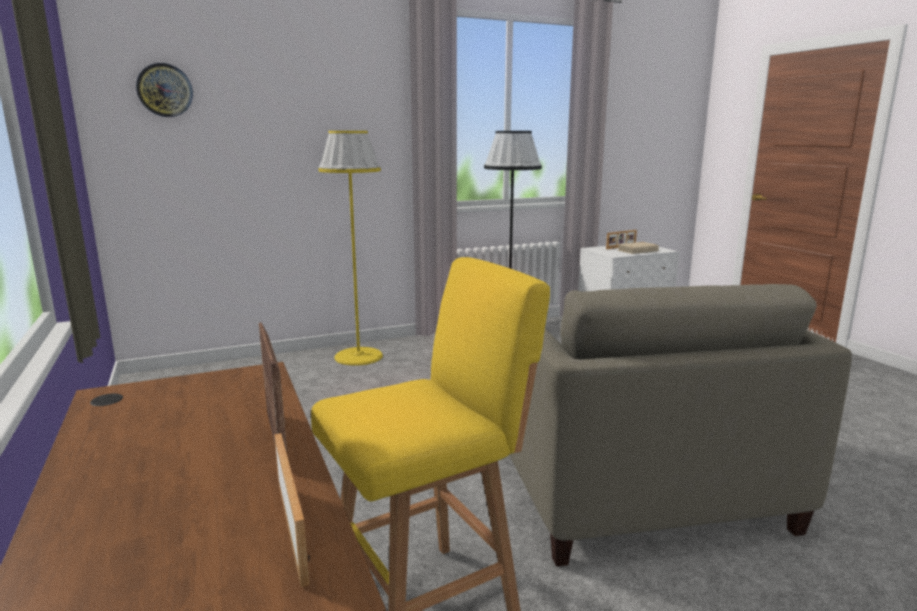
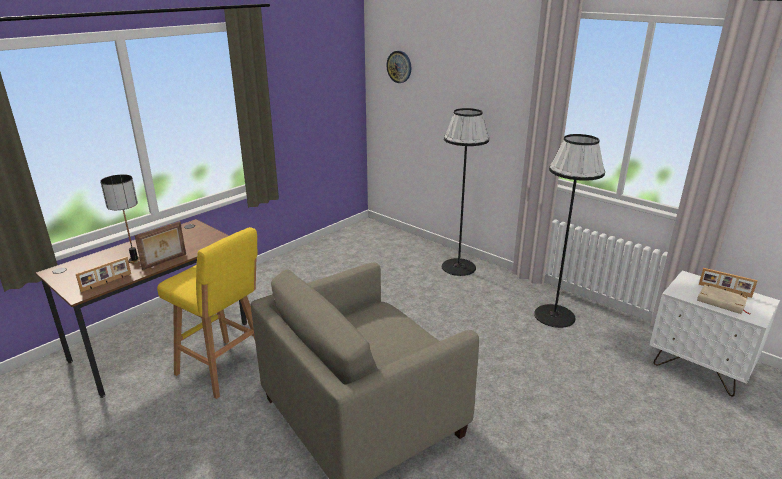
camera: 65 degrees right, 10 degrees up
yellow floor lamp [318,131,383,366] -> black floor lamp [442,108,489,276]
none -> table lamp [100,174,140,264]

